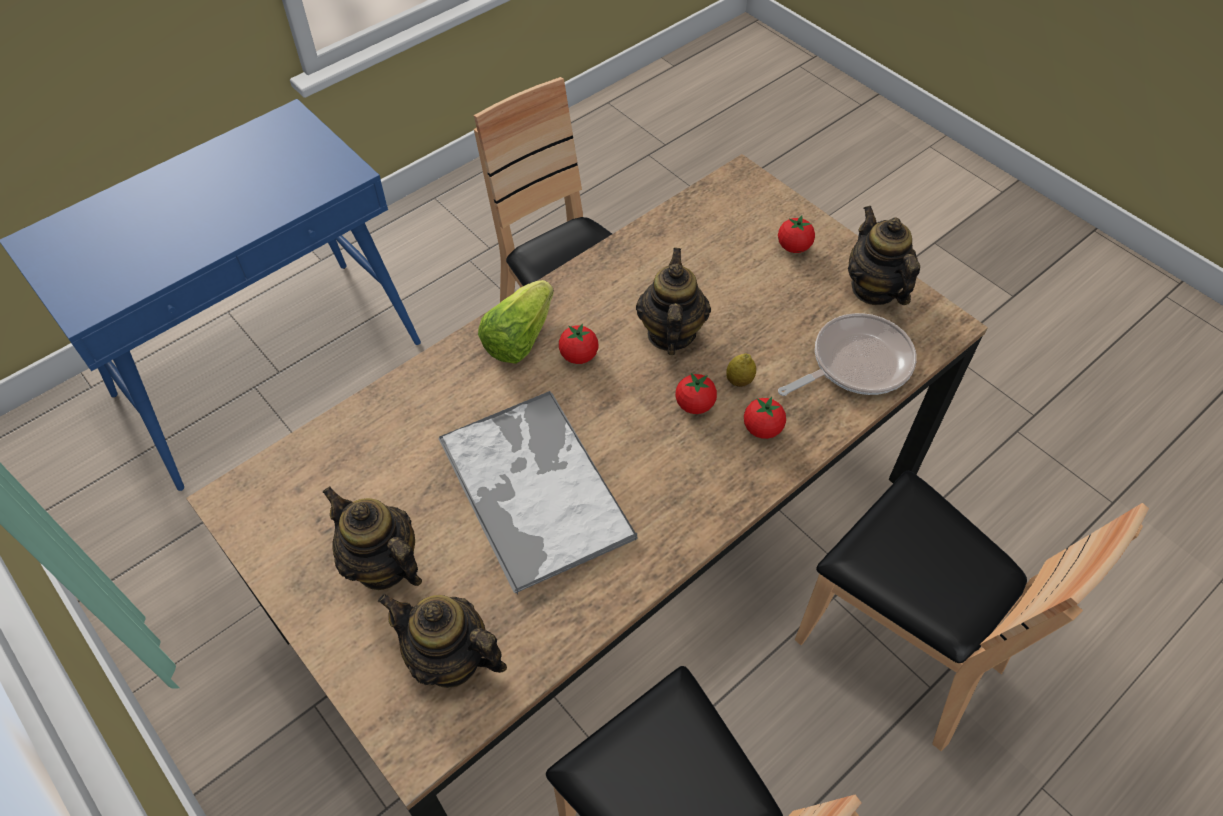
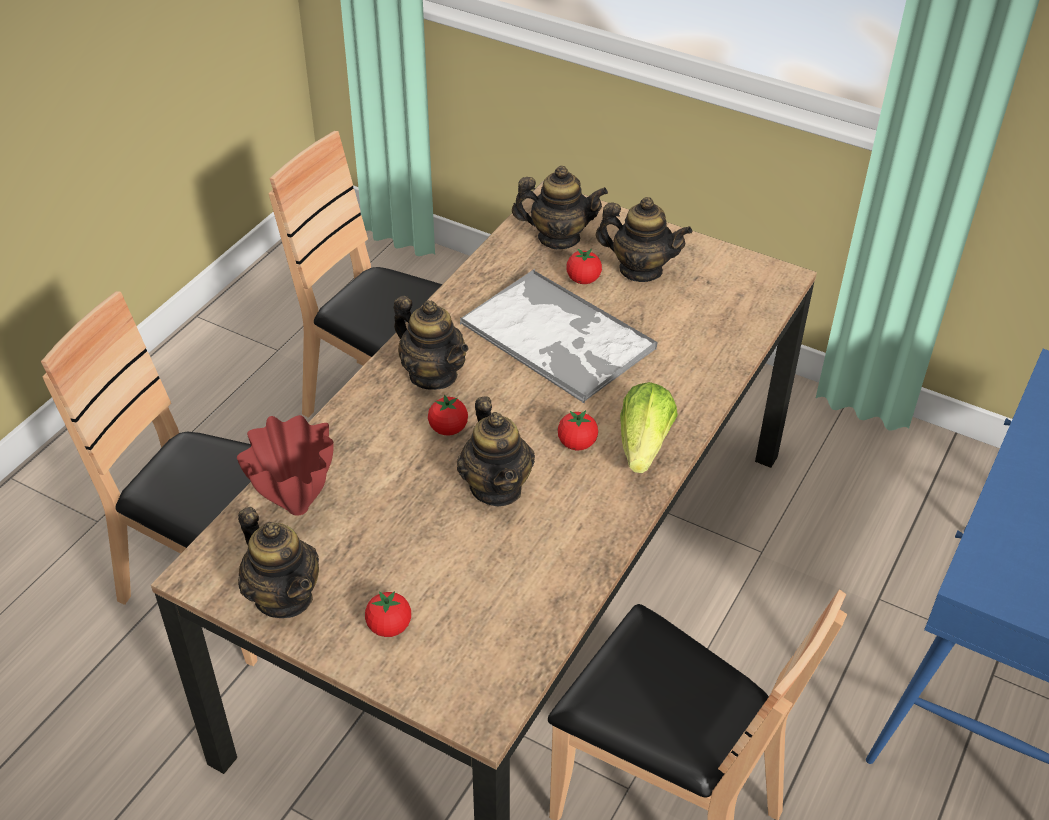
camera: 160 degrees right, 10 degrees down
lemon [726,353,756,387] -> none
tomato [744,397,786,439] -> tomato moved to [566,249,602,284]
frying pan [778,313,917,396] -> red vase [237,415,334,516]
none -> teapot [394,296,468,390]

